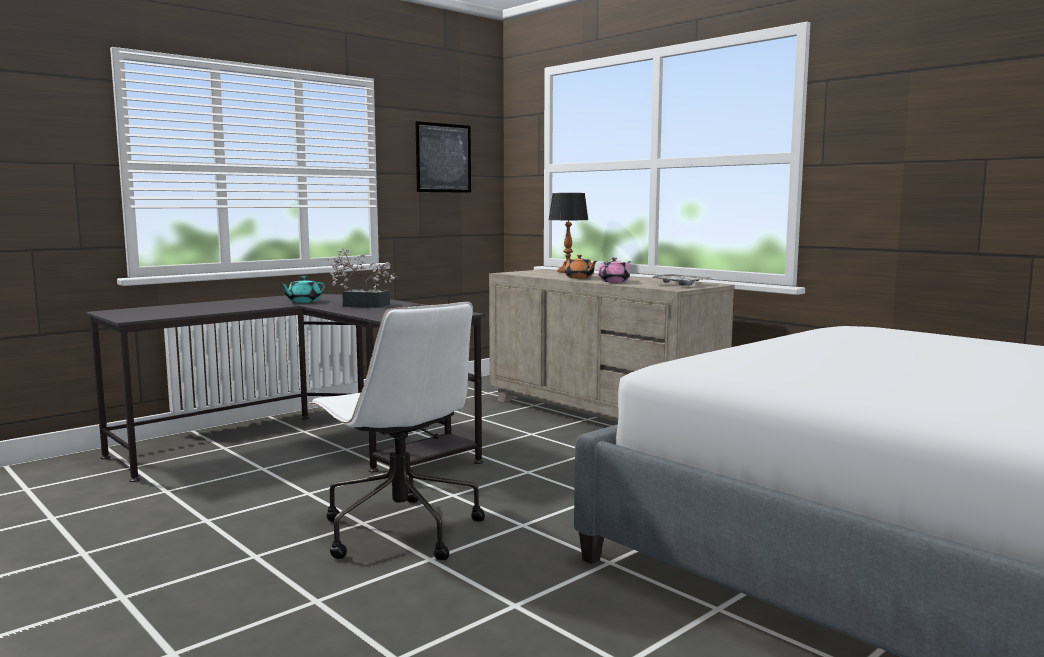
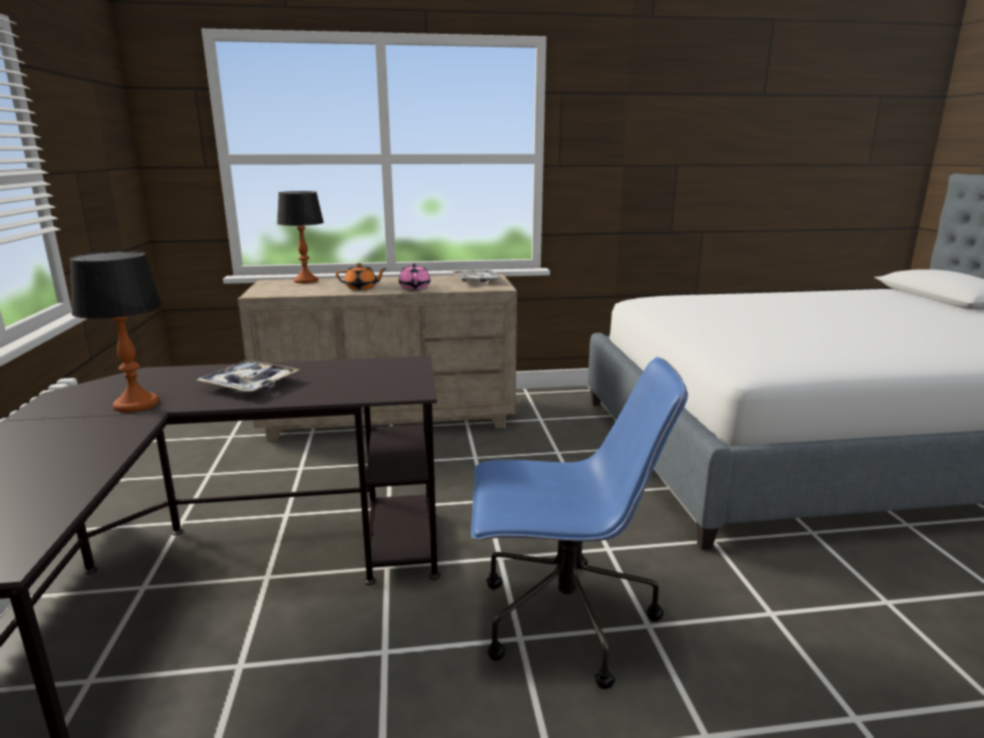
camera: 55 degrees left, 10 degrees up
turquoise teapot [280,276,325,303] -> table lamp [69,251,163,412]
white office chair [309,302,485,560] -> blue office chair [471,357,688,689]
potted plant [327,248,397,308] -> tray [198,360,300,392]
picture [415,121,471,193] -> none

